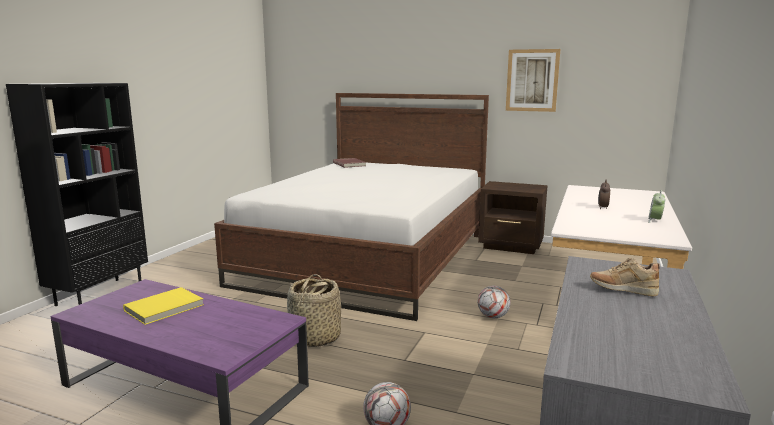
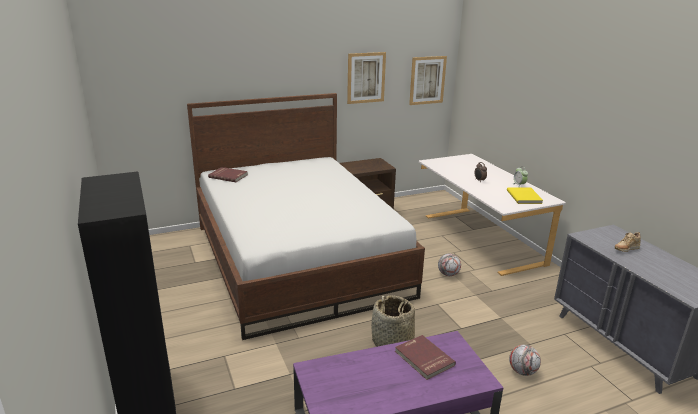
camera: 45 degrees left, 10 degrees up
yellow book [123,287,204,325] -> yellow book moved to [507,187,543,204]
none -> red book [395,335,456,380]
none -> picture [409,56,447,105]

